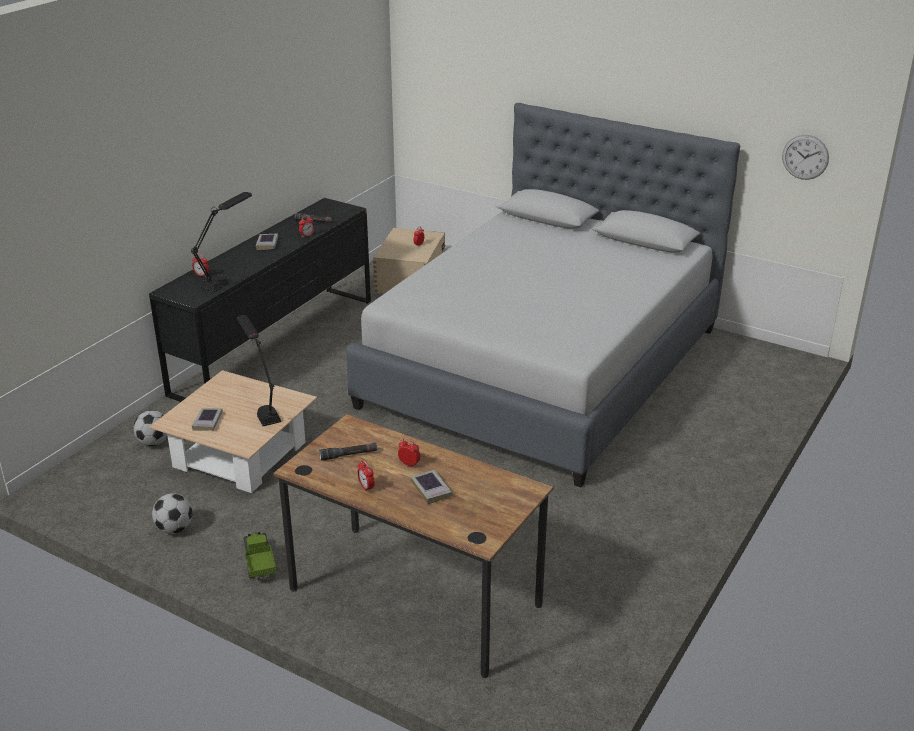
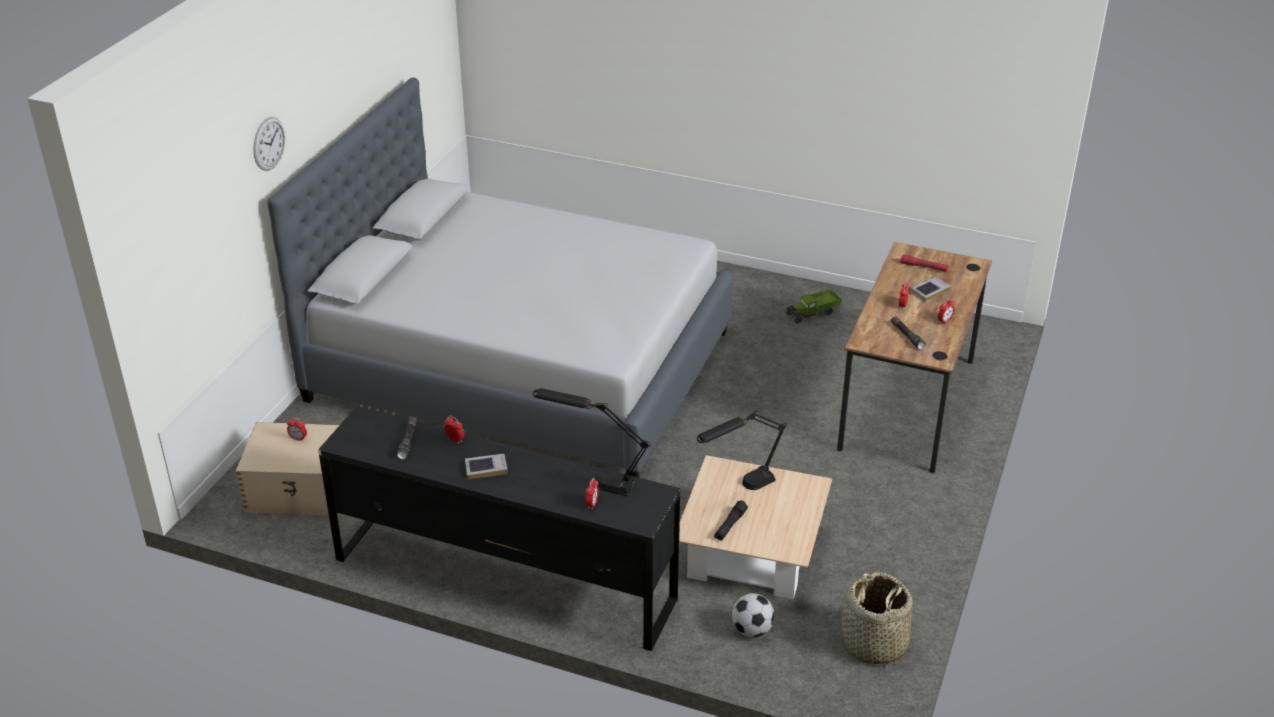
camera: 100 degrees left, 5 degrees up
football [152,493,193,534] -> none
book [192,408,223,431] -> none
toy truck [241,532,277,581] -> toy truck moved to [785,289,841,324]
wall clock [782,135,829,180] -> wall clock moved to [253,117,285,171]
none -> black flashlight [714,500,748,541]
none -> basket [842,572,913,666]
none -> red flashlight [901,255,949,272]

